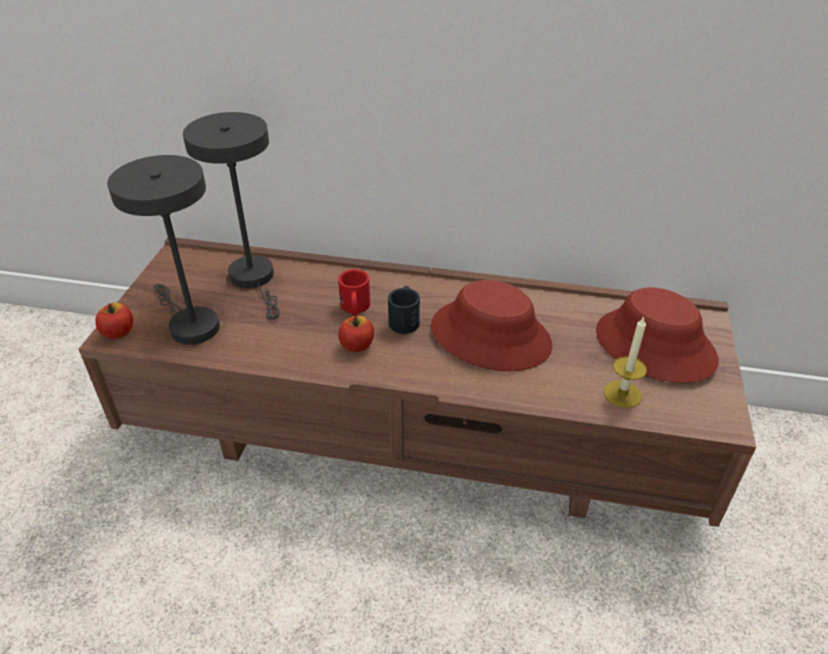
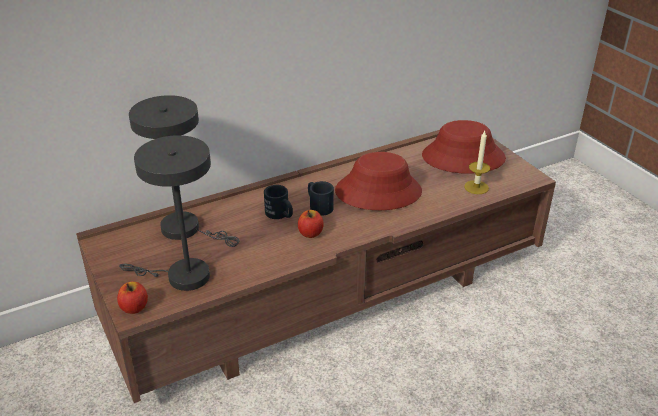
camera: 40 degrees left, 5 degrees down
red mug [338,269,370,316] -> black mug [264,185,293,219]

